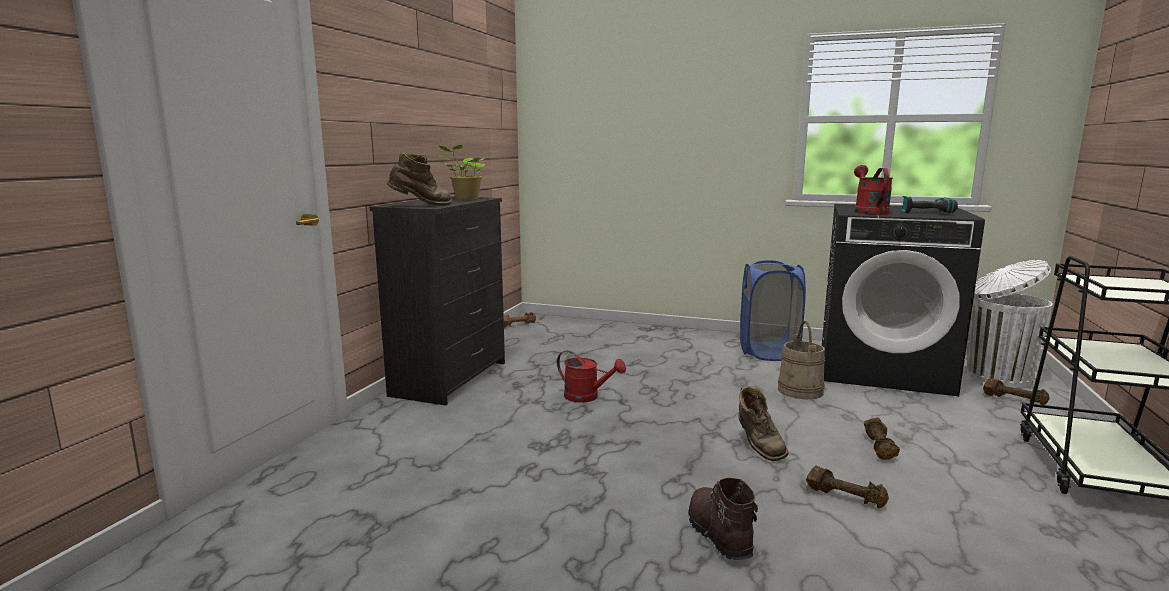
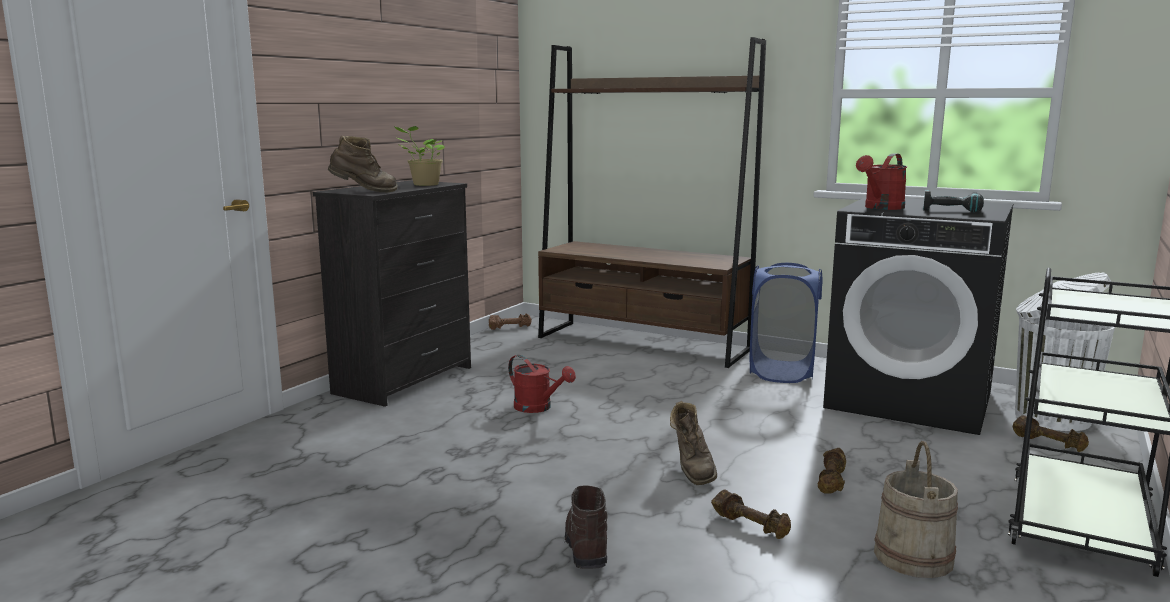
camera: 10 degrees right, 0 degrees up
beige bucket [778,321,825,399] -> beige bucket moved to [874,441,958,578]
red watering can [854,165,893,215] -> red watering can turned 150 degrees counterclockwise [856,153,907,210]
none -> brown bookcase [538,37,766,368]

